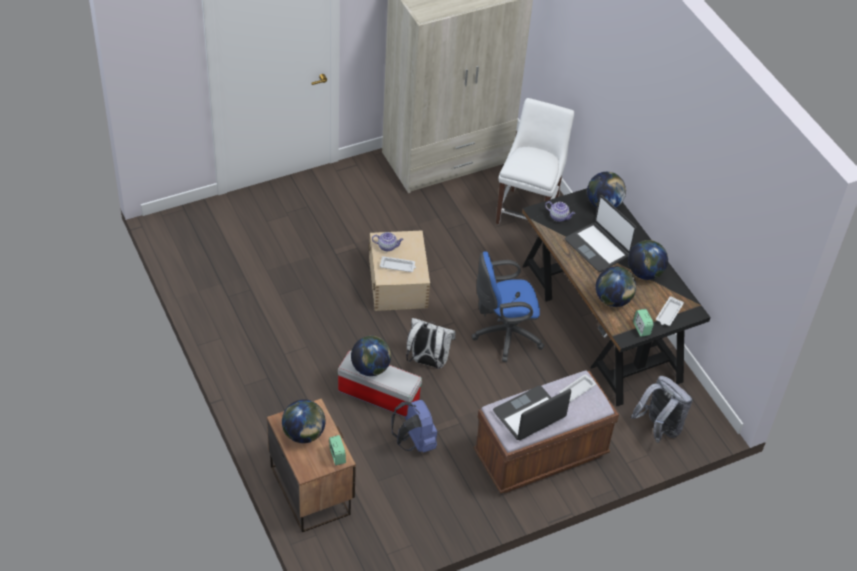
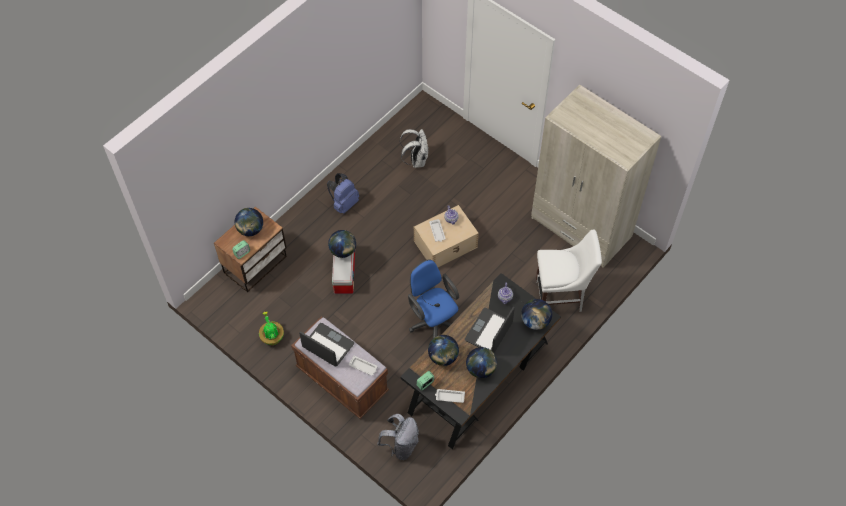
camera: 70 degrees right, 10 degrees up
blue backpack [391,400,437,453] -> blue backpack moved to [327,173,359,214]
white backpack [406,318,456,369] -> white backpack moved to [400,129,428,168]
none -> potted plant [259,311,284,345]

